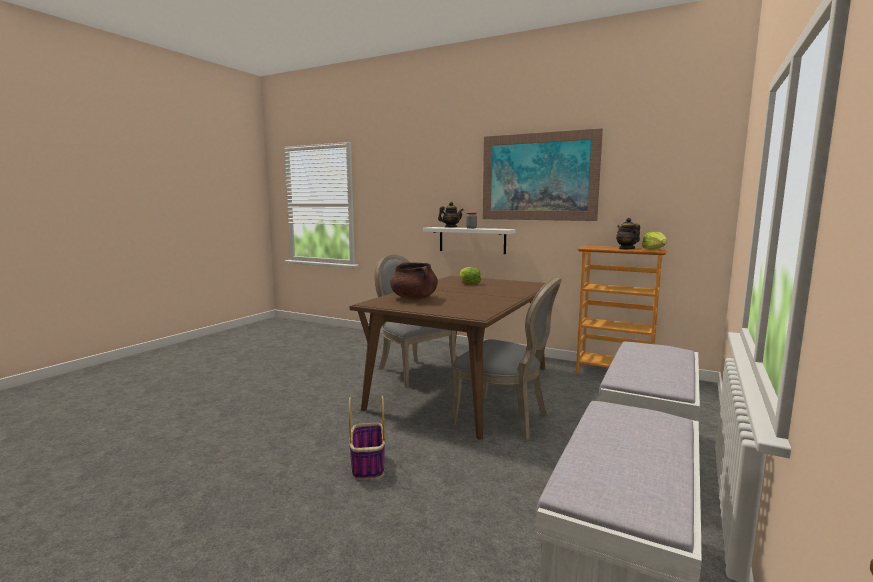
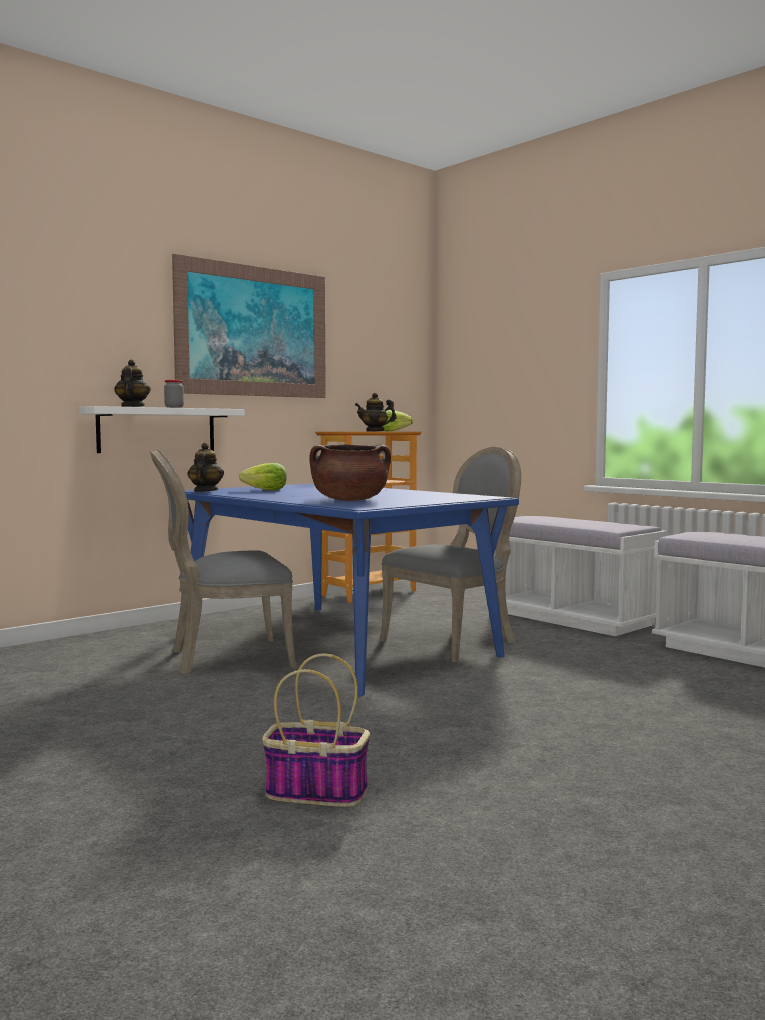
camera: 70 degrees left, 5 degrees down
brown dining table [349,276,546,440] -> blue dining table [185,483,519,696]
basket [349,395,386,480] -> basket moved to [262,654,370,807]
none -> teapot [187,443,224,492]

